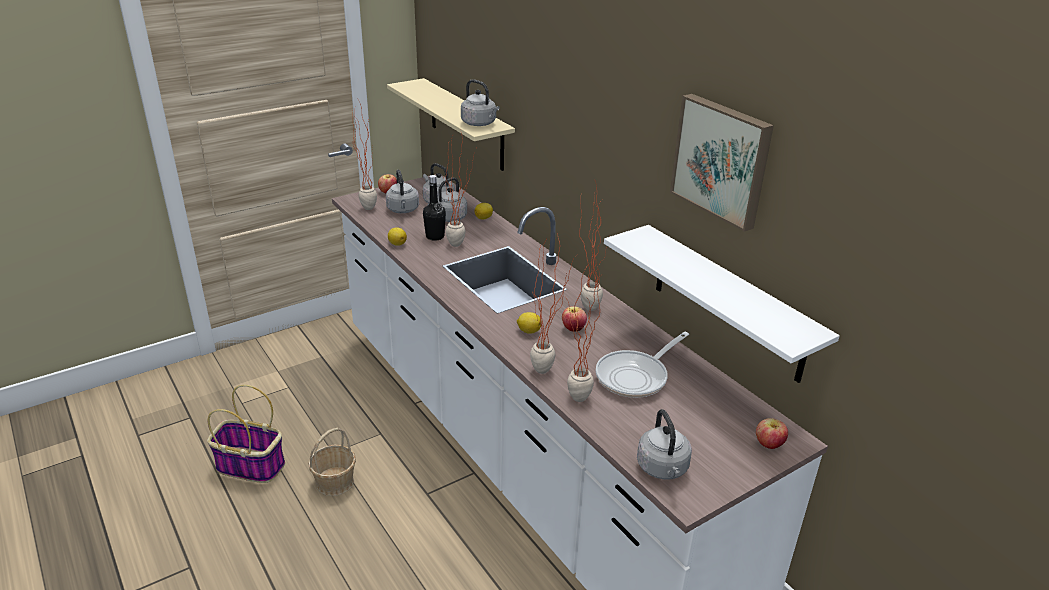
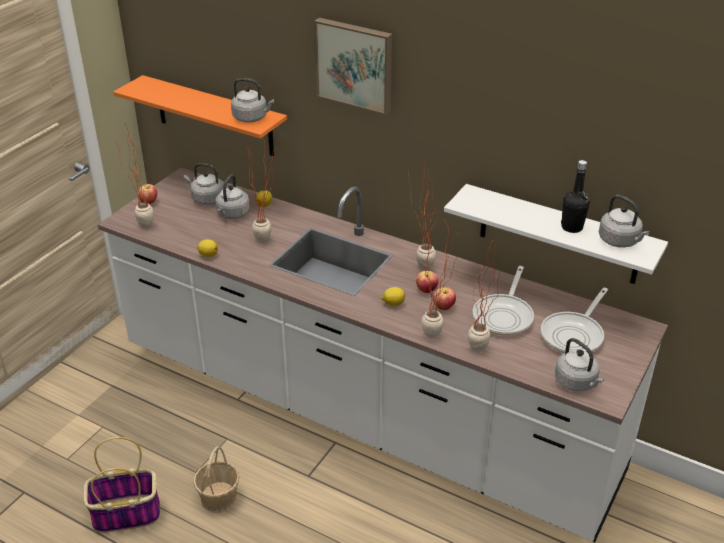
camera: 25 degrees left, 5 degrees up
grey kettle [386,170,419,213] -> grey kettle moved to [599,195,650,248]
beige shelf [387,78,515,171] -> orange shelf [113,75,287,156]
black bottle [423,175,446,241] -> black bottle moved to [561,160,590,233]
picture [670,94,774,232] -> picture moved to [314,18,392,115]
apple [756,418,788,449] -> apple moved to [433,287,456,310]
none -> frying pan [541,288,608,353]

